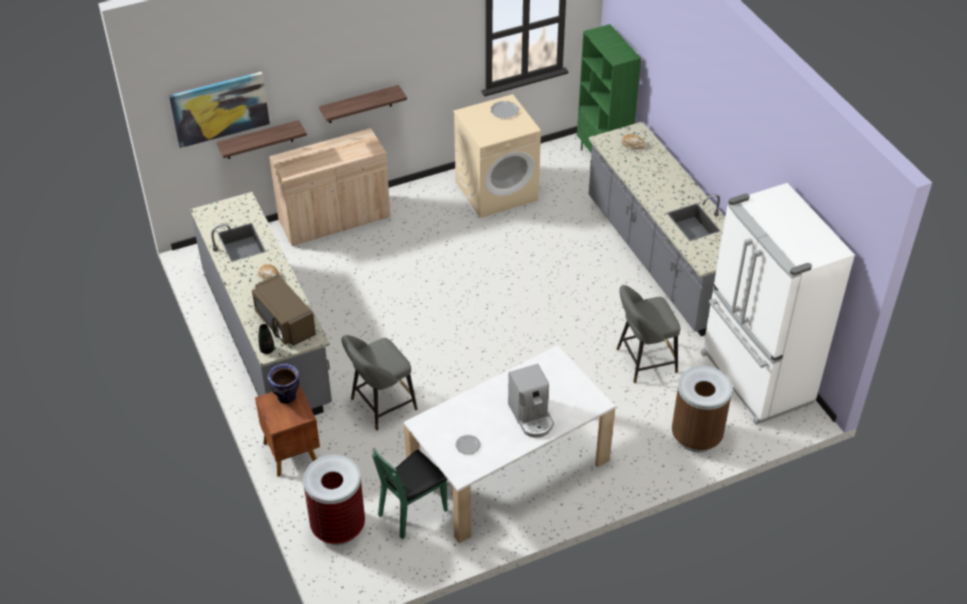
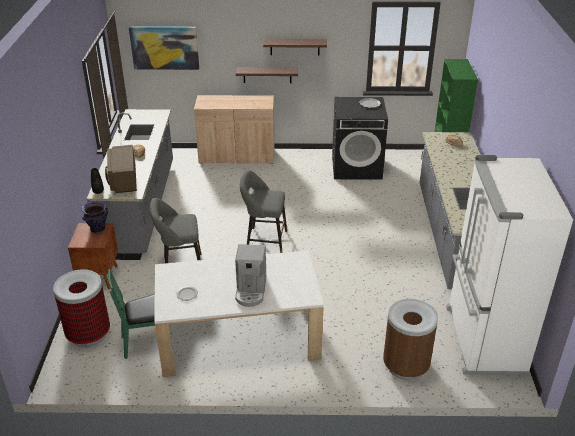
camera: 25 degrees right, 10 degrees down
shelf [216,120,307,159] -> shelf moved to [263,39,327,56]
beige washing machine [453,94,541,218] -> black washing machine [332,97,388,180]
grey stool [617,285,680,383] -> grey stool moved to [240,170,287,253]

